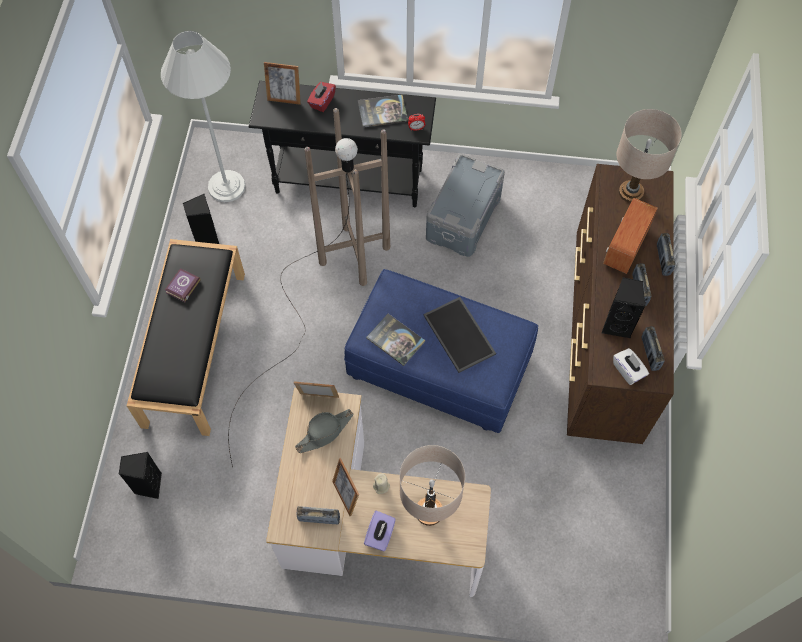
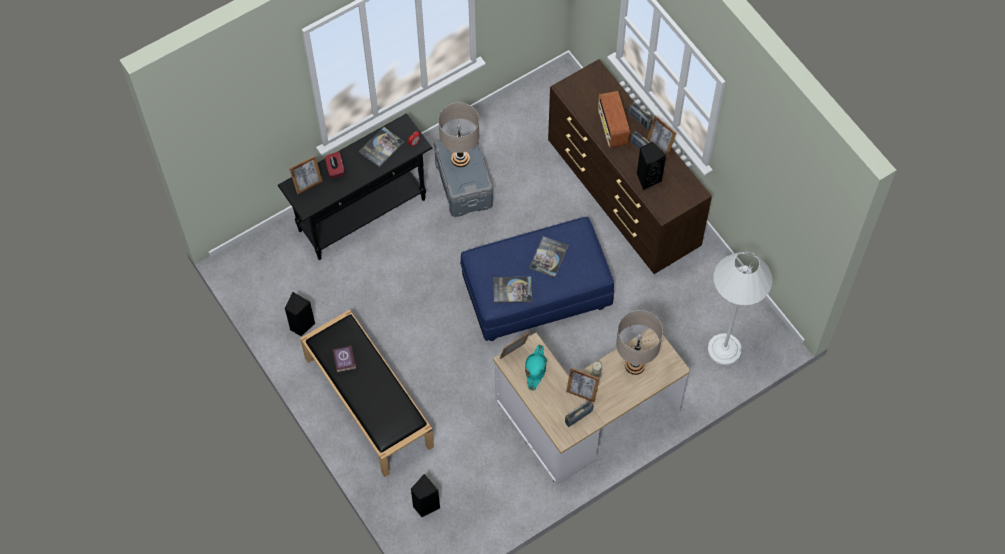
camera: 40 degrees left, 0 degrees up
white floor lamp [161,31,245,202] -> white floor lamp moved to [708,251,772,365]
brown floor lamp [228,108,390,467] -> none
grey hat [295,409,354,453] -> turquoise hat [525,345,547,391]
purple tissue box [364,510,396,551] -> none
tray [423,297,496,373] -> book [529,236,568,277]
white tissue box [613,348,649,385] -> none
beige table lamp [616,109,682,203] -> beige table lamp moved to [438,102,479,167]
radio [642,326,665,371] -> none
none -> picture frame [647,115,676,158]

